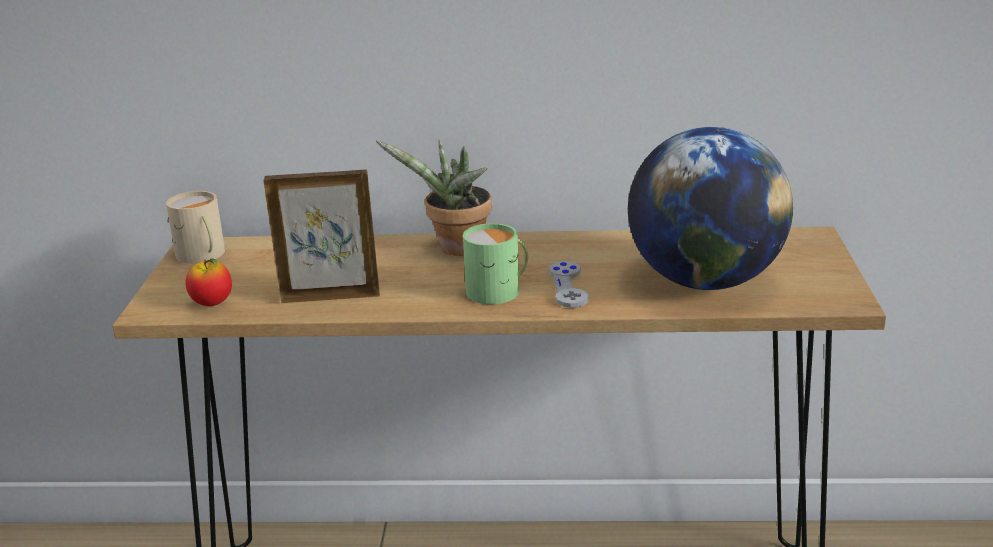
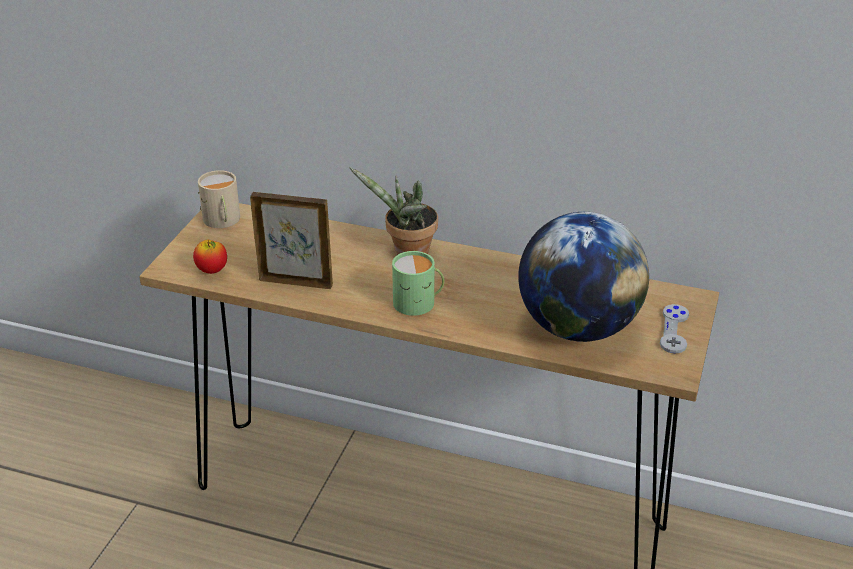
camera: 15 degrees right, 10 degrees up
grey game controller [549,261,589,308] -> grey game controller moved to [660,304,689,354]

